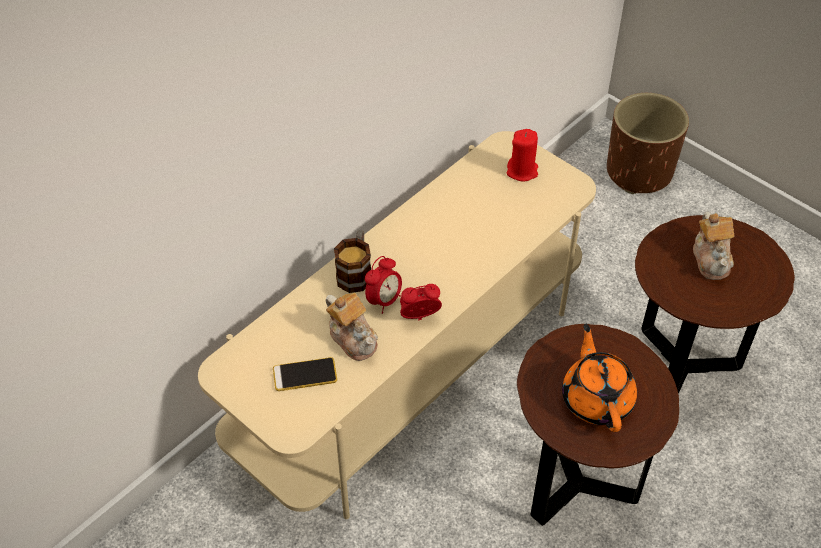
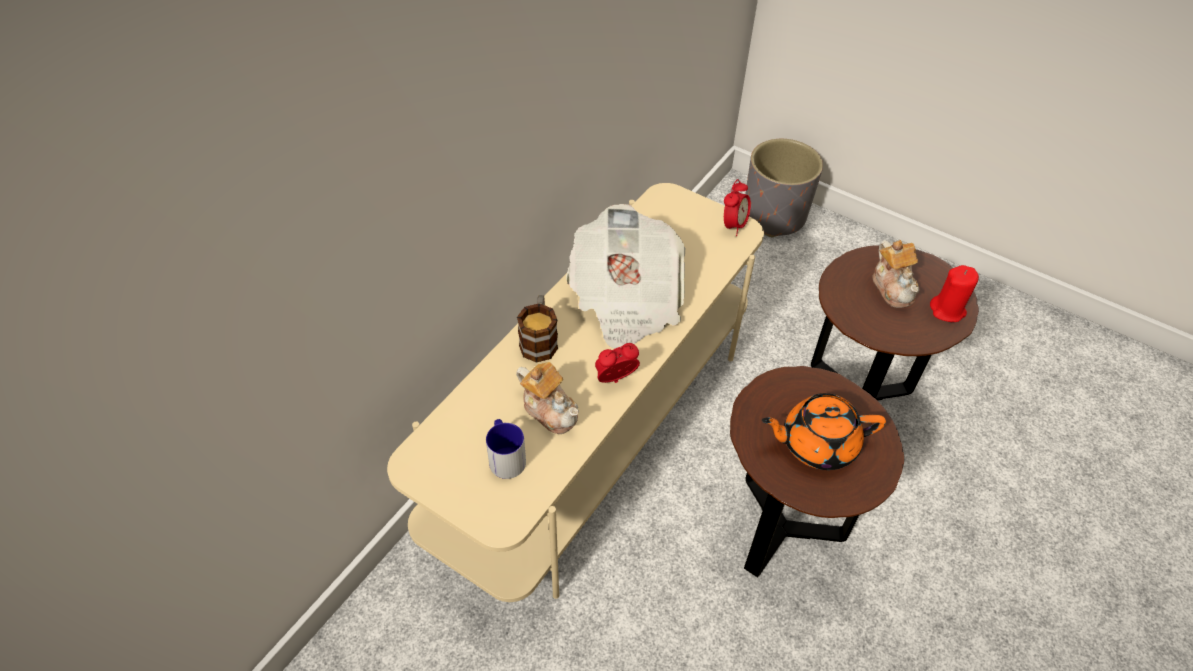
camera: 10 degrees left, 0 degrees up
phone [273,357,337,391] -> mug [486,419,526,479]
alarm clock [365,256,402,314] -> alarm clock moved to [724,179,751,236]
red candle [507,129,538,181] -> red candle moved to [930,265,979,322]
orange teapot [562,324,637,432] -> orange teapot turned 75 degrees counterclockwise [762,393,886,470]
brown planter [607,93,689,194] -> grey planter [745,139,823,237]
none -> newspaper [566,204,686,349]

